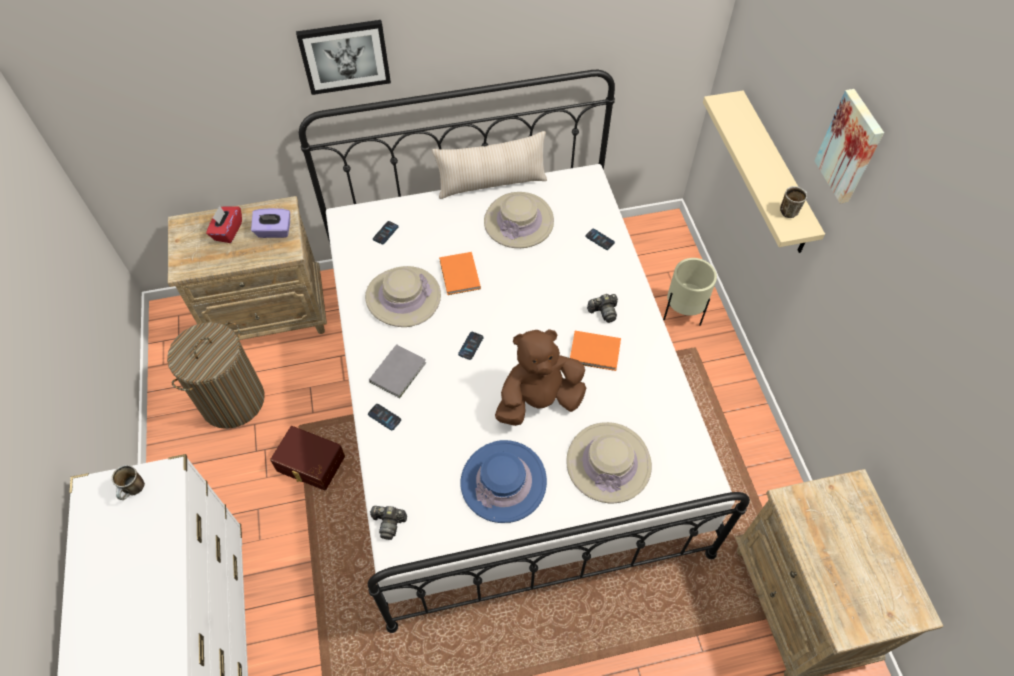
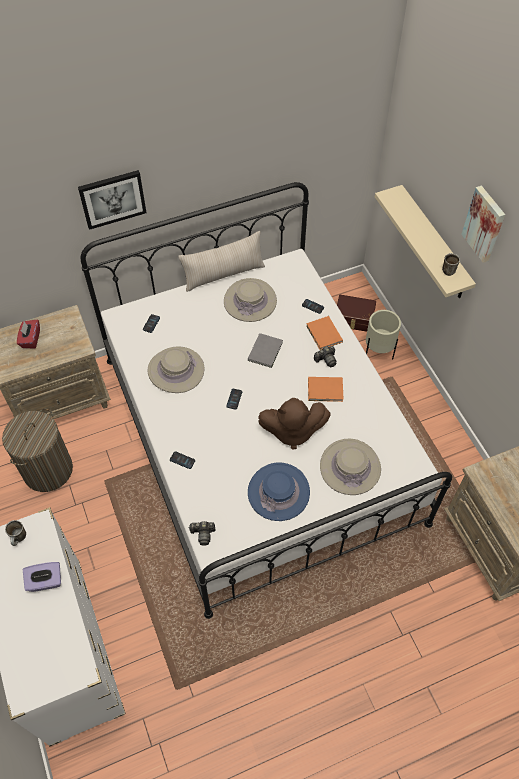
camera: 10 degrees left, 0 degrees up
purple tissue box [251,208,290,238] -> purple tissue box moved to [23,562,61,592]
brown storage box [270,426,345,491] -> brown storage box moved to [337,295,376,332]
grey book [369,344,426,398] -> grey book moved to [248,333,283,368]
orange book [439,252,481,295] -> orange book moved to [306,316,343,350]
brown plush toy [495,329,586,426] -> brown plush toy turned 150 degrees counterclockwise [258,398,331,450]

